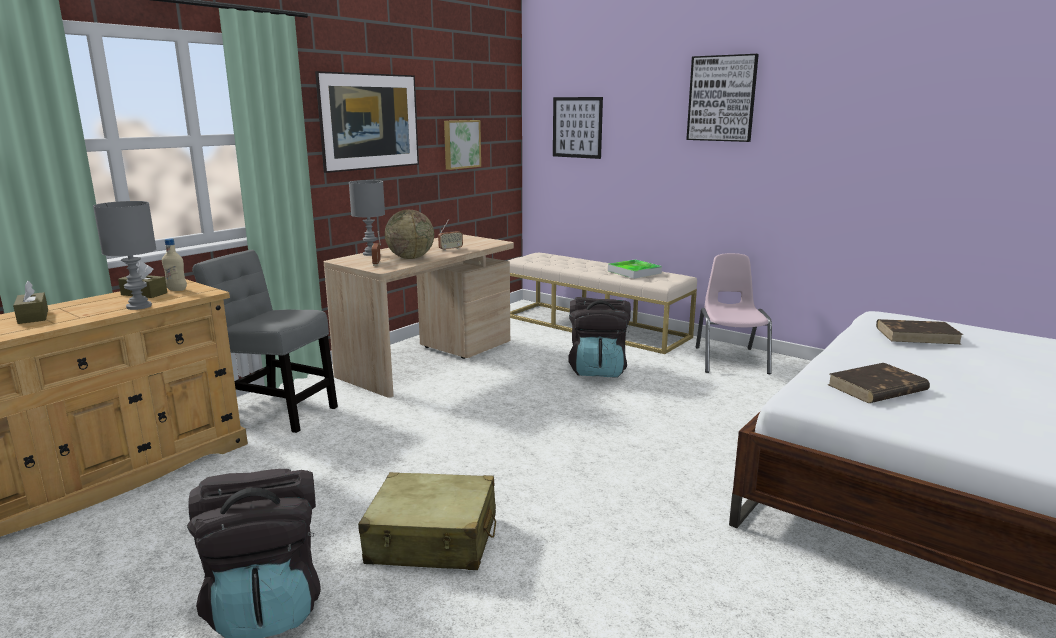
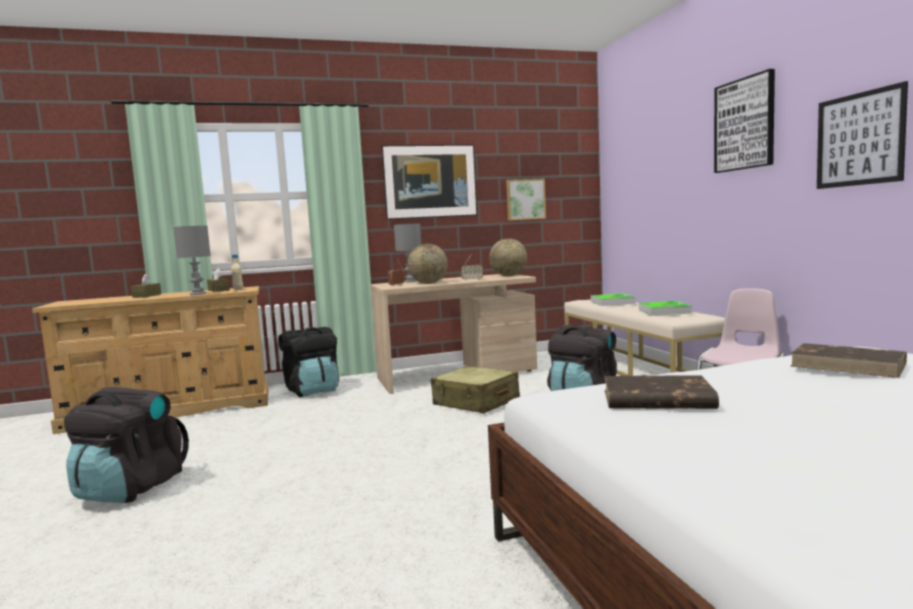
camera: 35 degrees right, 10 degrees down
grey chair [192,250,338,433] -> black backpack [278,327,339,397]
beige suitcase [358,472,496,570] -> beige suitcase moved to [431,366,520,413]
picture [553,97,603,159] -> picture moved to [817,81,908,189]
none -> globe [489,239,527,276]
none -> tray [591,293,635,306]

